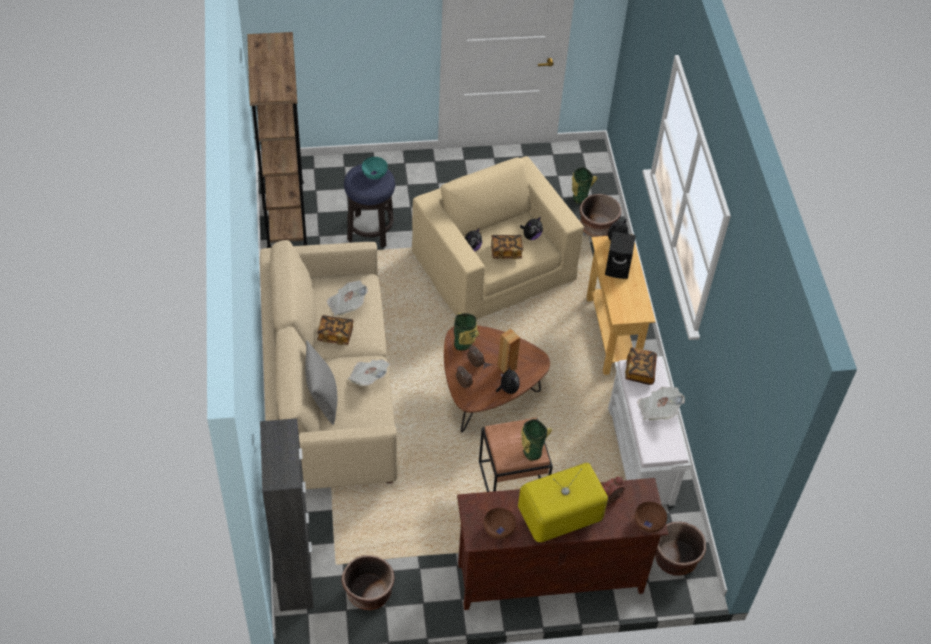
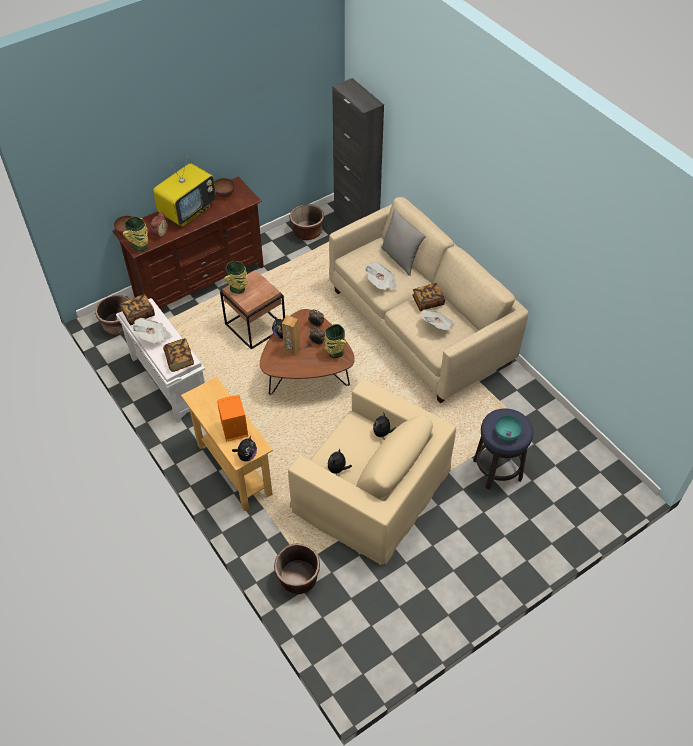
camera: 155 degrees right, 0 degrees up
brown bookcase [247,32,308,248] -> none
book [491,235,523,259] -> book moved to [120,294,155,325]
vase [572,167,597,204] -> vase moved to [123,217,148,251]
black speaker [605,231,636,279] -> orange speaker [217,395,248,442]

